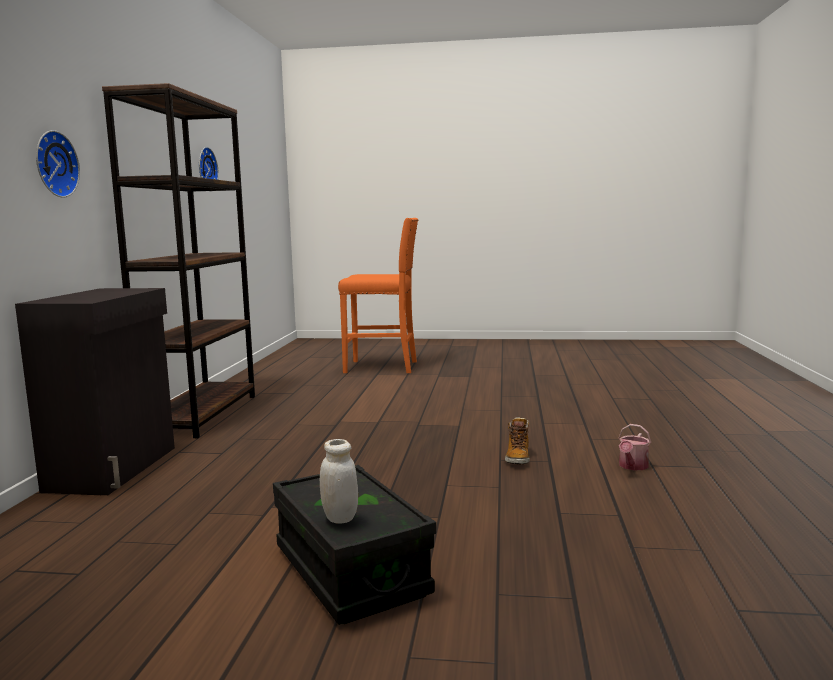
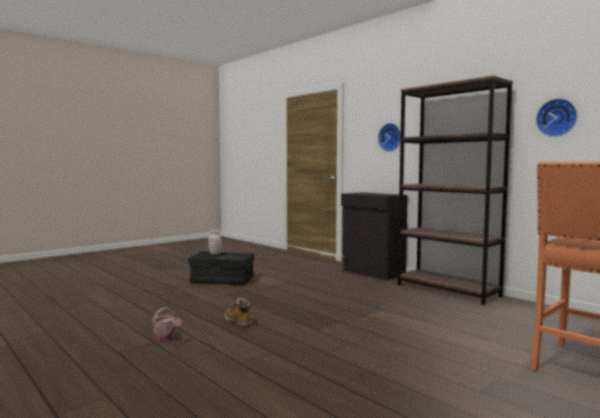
camera: 130 degrees right, 5 degrees down
watering can [618,424,651,471] -> watering can turned 150 degrees clockwise [153,307,182,341]

